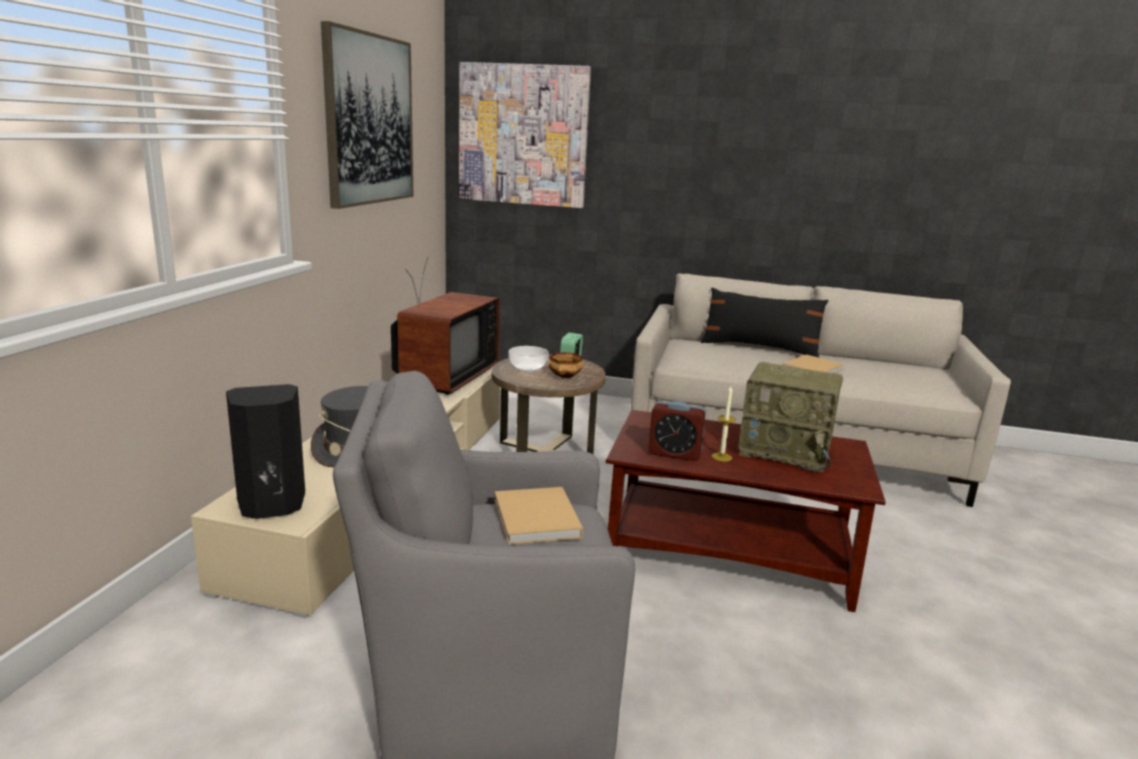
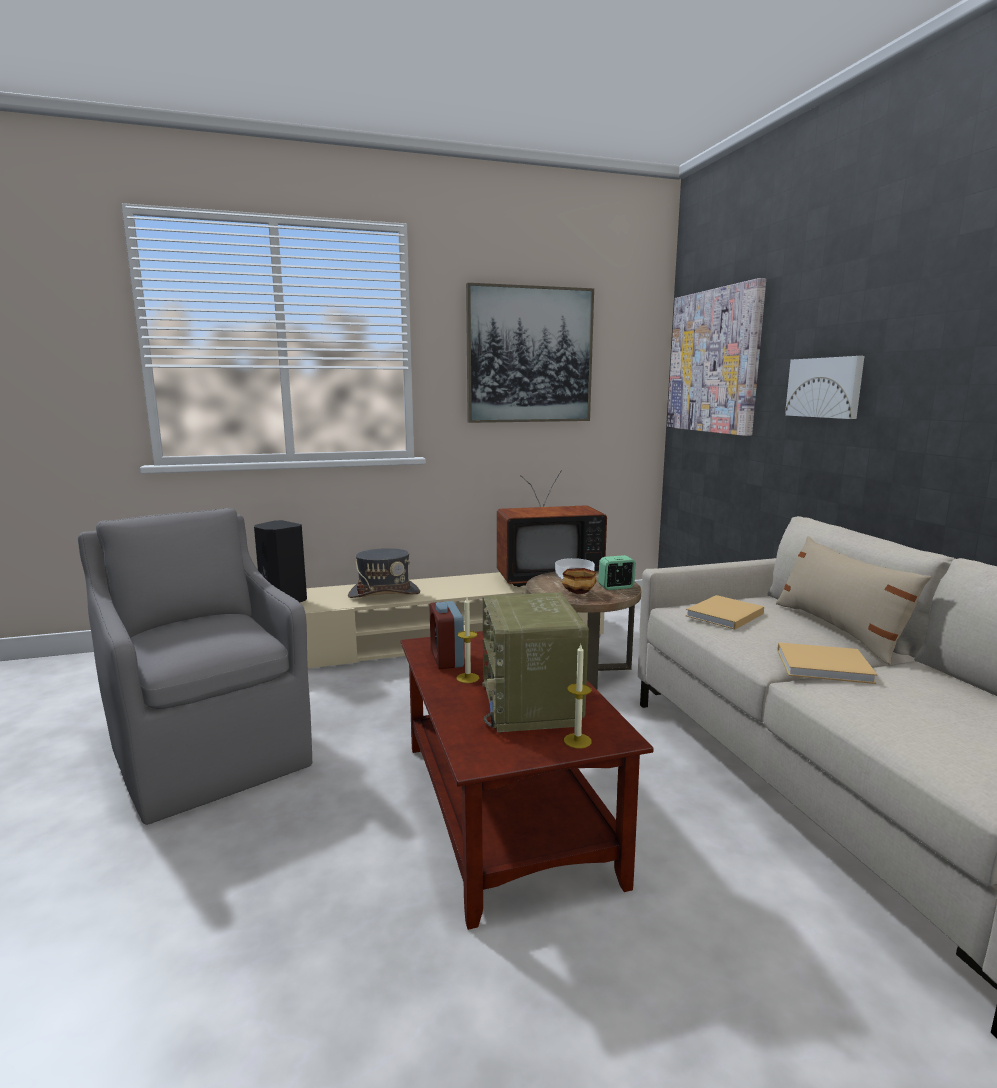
camera: 60 degrees right, 5 degrees down
beige book [494,487,583,545] -> beige book moved to [686,595,764,630]
black pillow [701,288,829,358] -> beige pillow [776,536,931,665]
none -> candle [564,645,592,749]
none -> picture [785,356,864,419]

